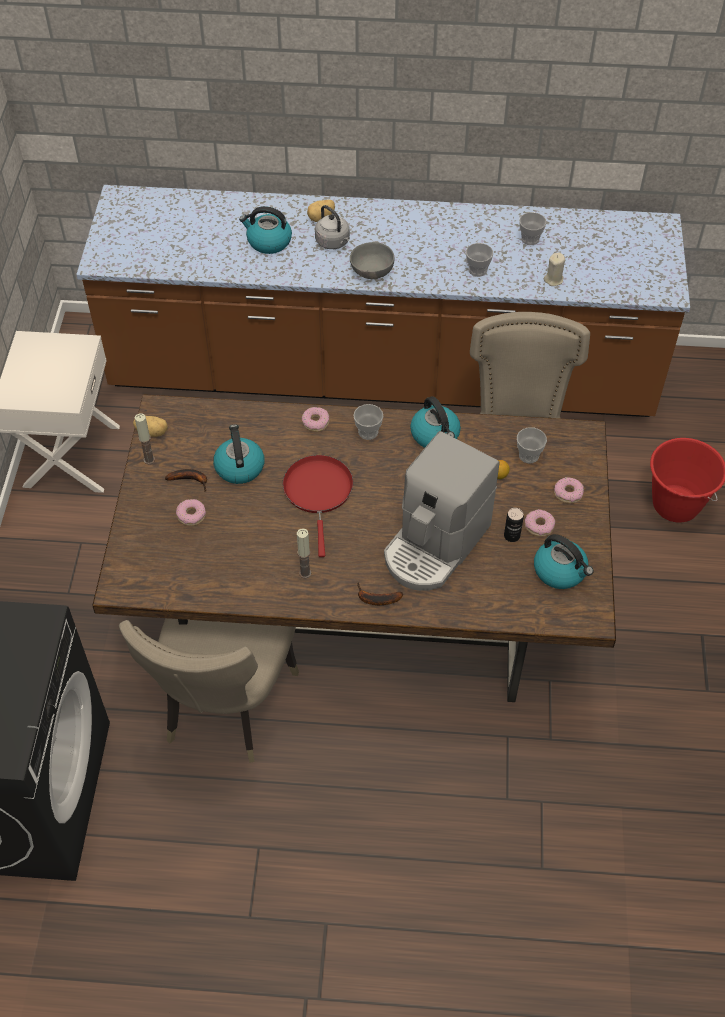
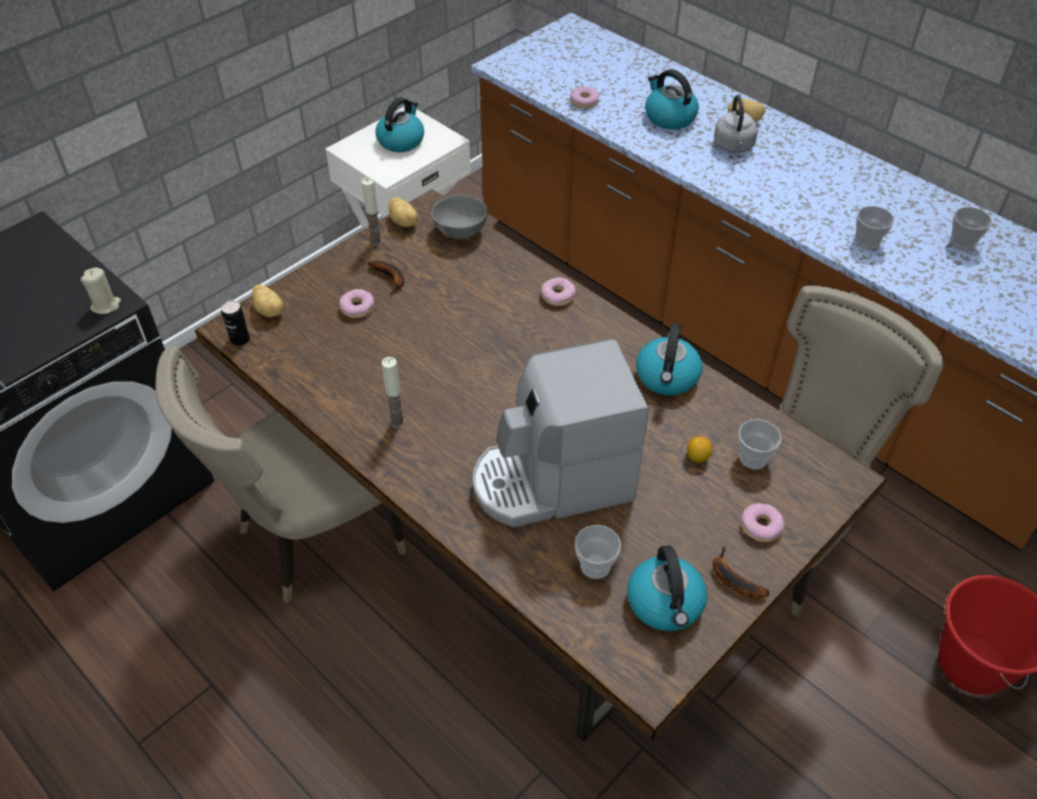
camera: 40 degrees right, 5 degrees down
kettle [213,424,264,484] -> kettle moved to [375,97,424,152]
red frying pan [283,455,353,557] -> none
grey bowl [350,242,394,279] -> grey bowl moved to [431,195,487,239]
cup [353,404,383,440] -> cup moved to [575,525,621,579]
banana [357,582,403,605] -> banana moved to [713,546,770,599]
can [504,508,524,542] -> can moved to [221,300,250,346]
donut [525,509,555,537] -> donut moved to [570,86,599,109]
beige candle [544,253,565,286] -> beige candle moved to [81,268,121,314]
none -> potato [252,285,284,317]

